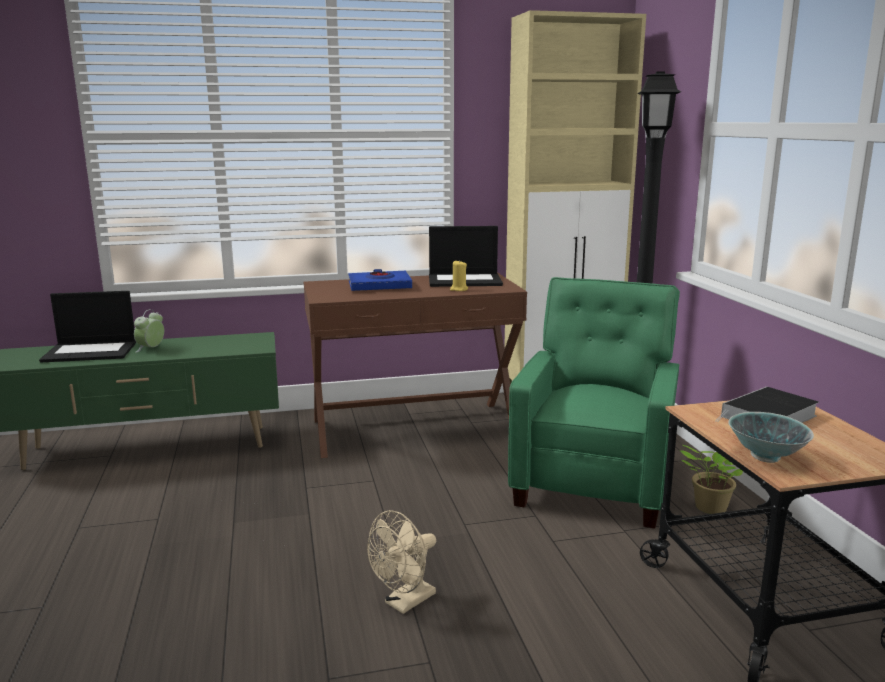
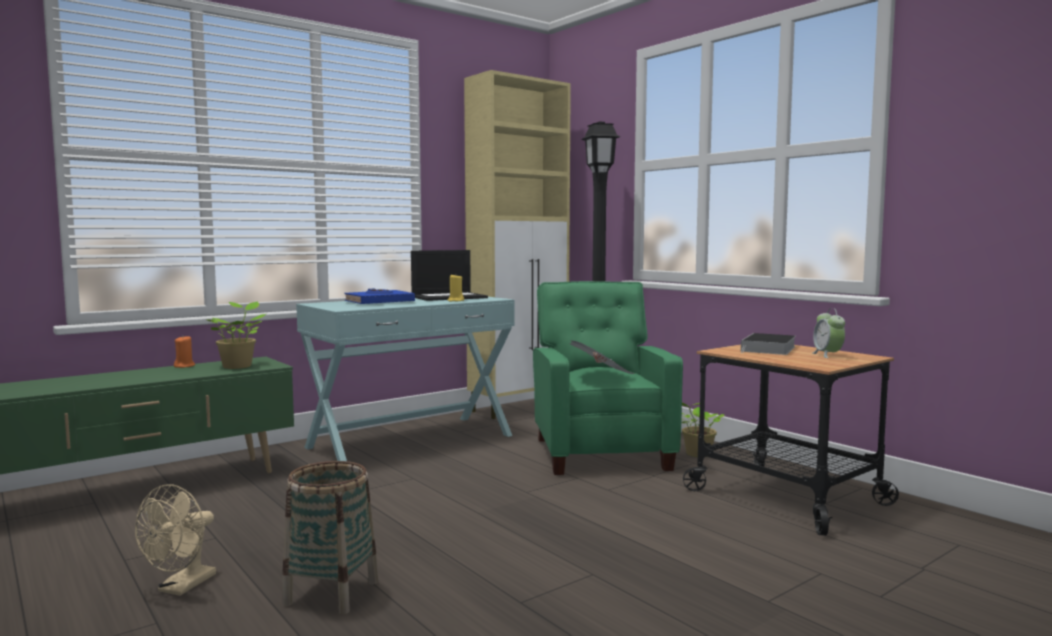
camera: 25 degrees left, 10 degrees down
laptop [39,291,136,363] -> none
alarm clock [134,309,164,352] -> alarm clock moved to [813,308,845,358]
brown console table [304,272,527,458] -> turquoise console table [296,297,515,461]
beige fan [367,510,436,614] -> beige fan moved to [135,484,216,596]
bowl [728,412,814,463] -> none
none -> orange candle [174,336,195,368]
none -> potted plant [207,301,266,369]
none -> basket [282,461,378,614]
none -> newspaper [569,341,635,374]

